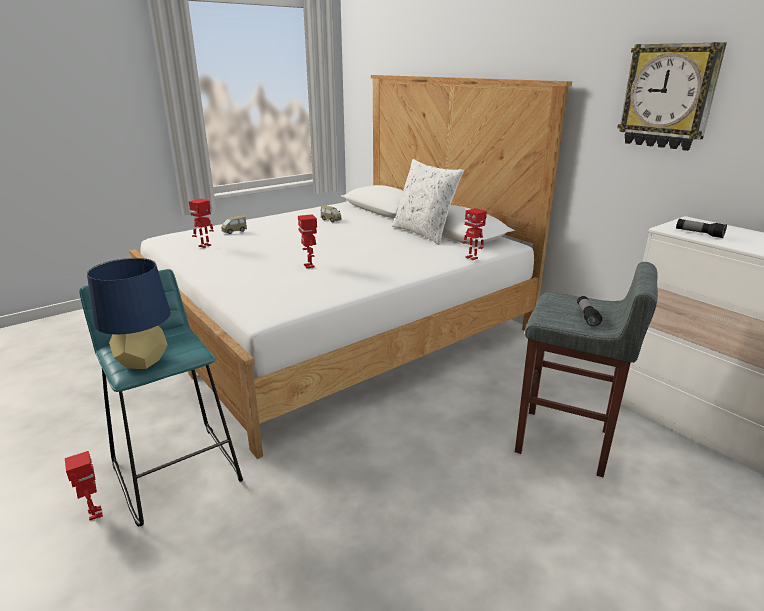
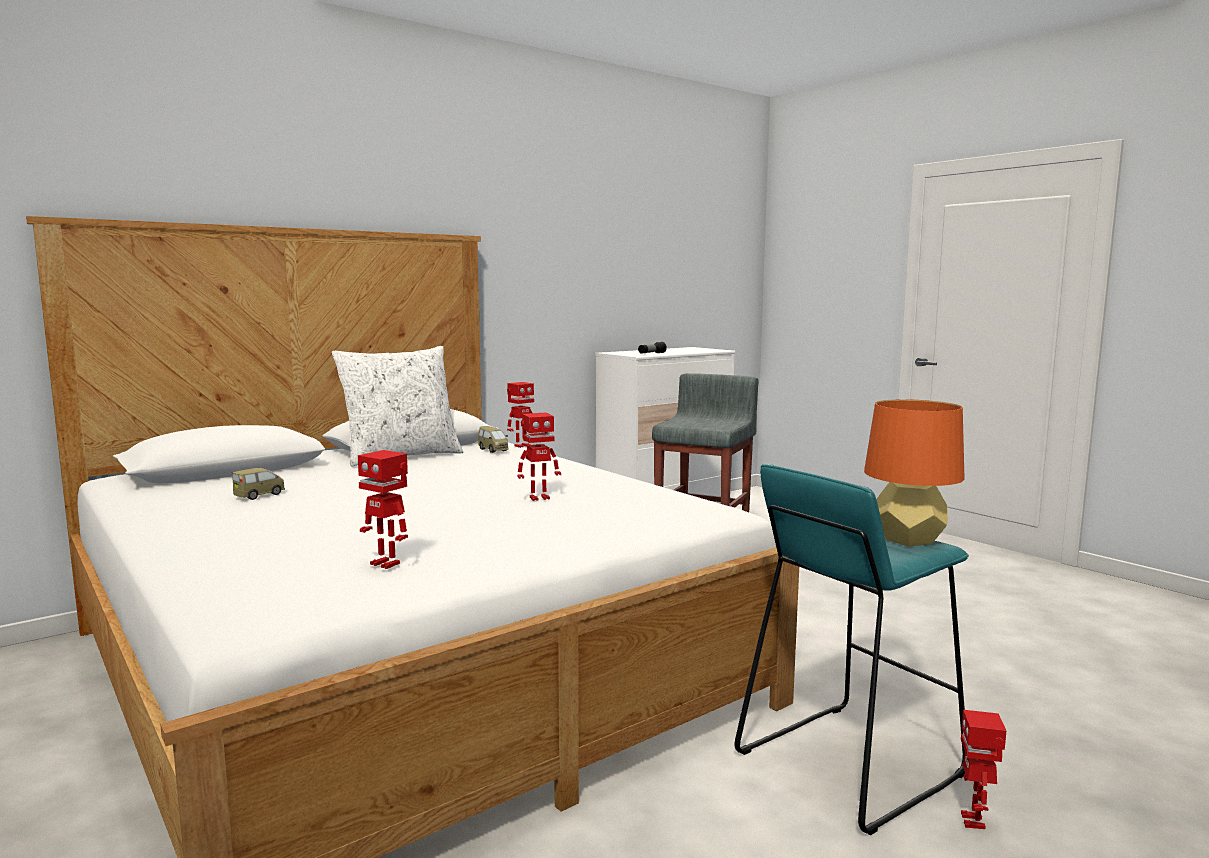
camera: 90 degrees left, 15 degrees down
toy robot [65,451,103,520] -> toy robot turned 45 degrees counterclockwise [961,710,1006,829]
blue table lamp [87,258,171,369] -> orange table lamp [864,399,965,546]
toy car [221,215,247,234] -> toy car moved to [478,426,509,453]
flashlight [577,296,602,326] -> none
wall clock [617,42,727,151] -> none

